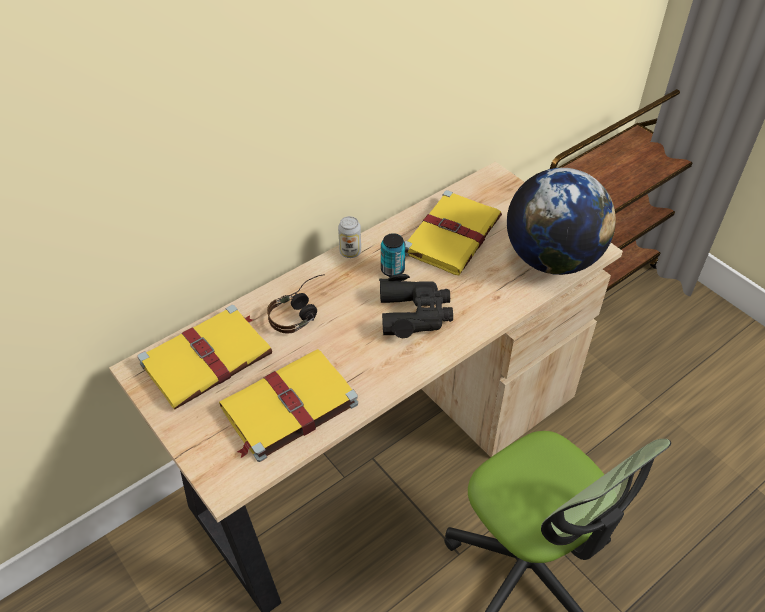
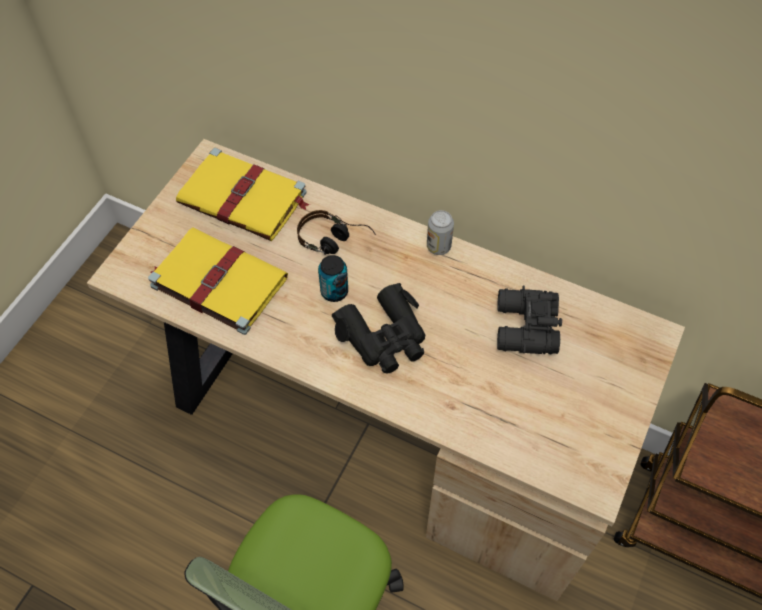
camera: 65 degrees right, 10 degrees up
can [381,233,406,277] -> can moved to [318,255,348,302]
yellow book [405,190,502,275] -> black binoculars [497,286,562,354]
globe [507,168,616,275] -> none

